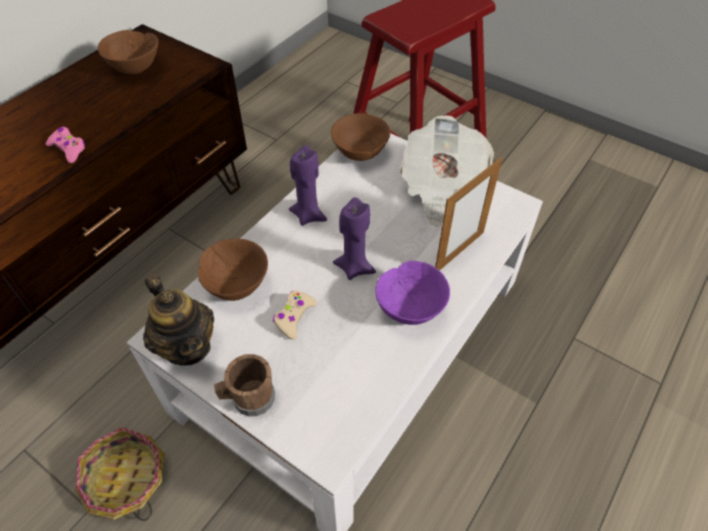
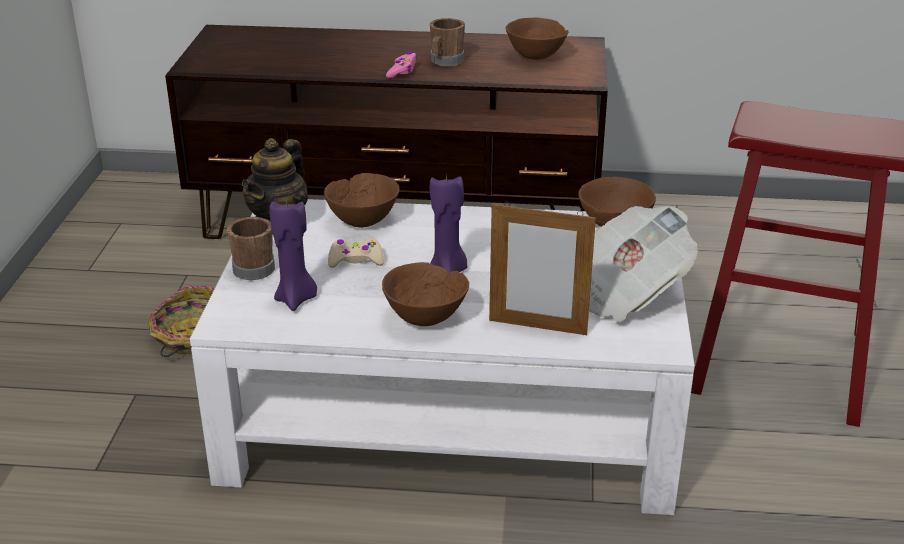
camera: 60 degrees right, 20 degrees down
purple candle [289,145,327,226] -> purple candle moved to [269,198,317,311]
purple bowl [375,261,450,325] -> brown bowl [382,262,469,326]
none -> brown mug [430,18,465,66]

